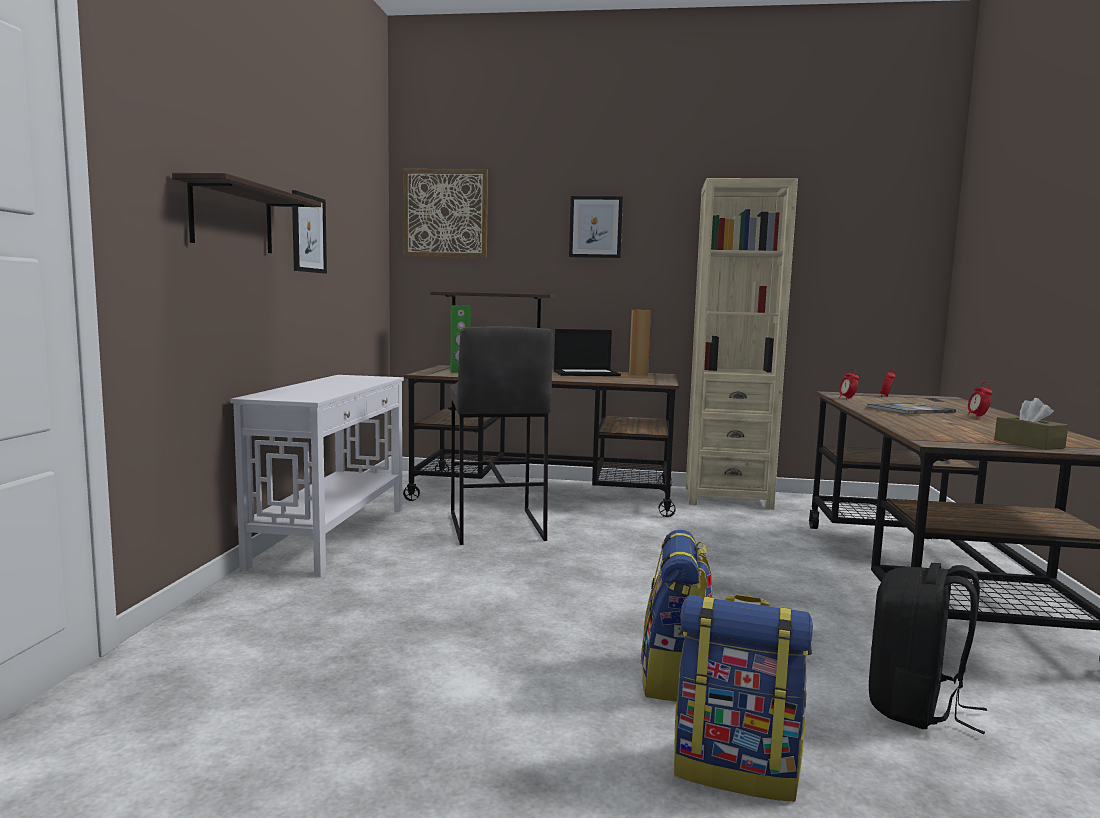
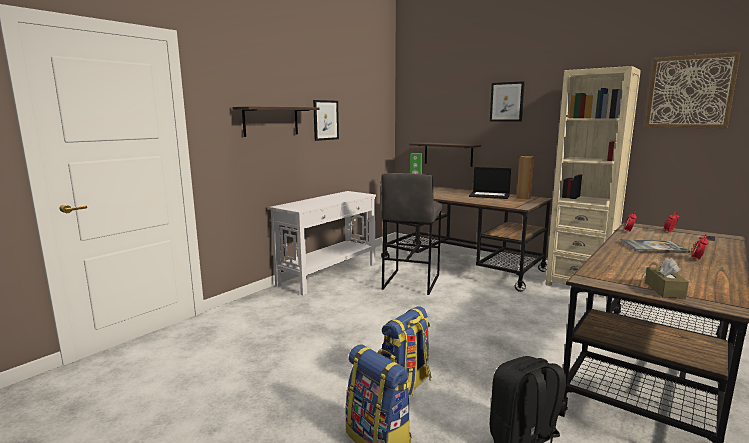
camera: 30 degrees right, 5 degrees up
picture [403,167,488,258] -> picture moved to [645,52,741,128]

